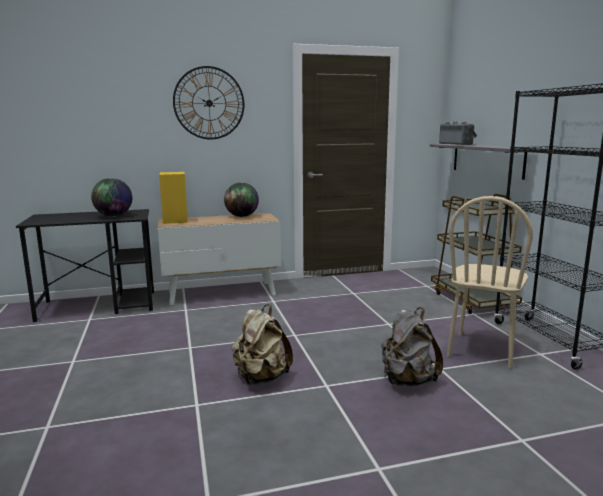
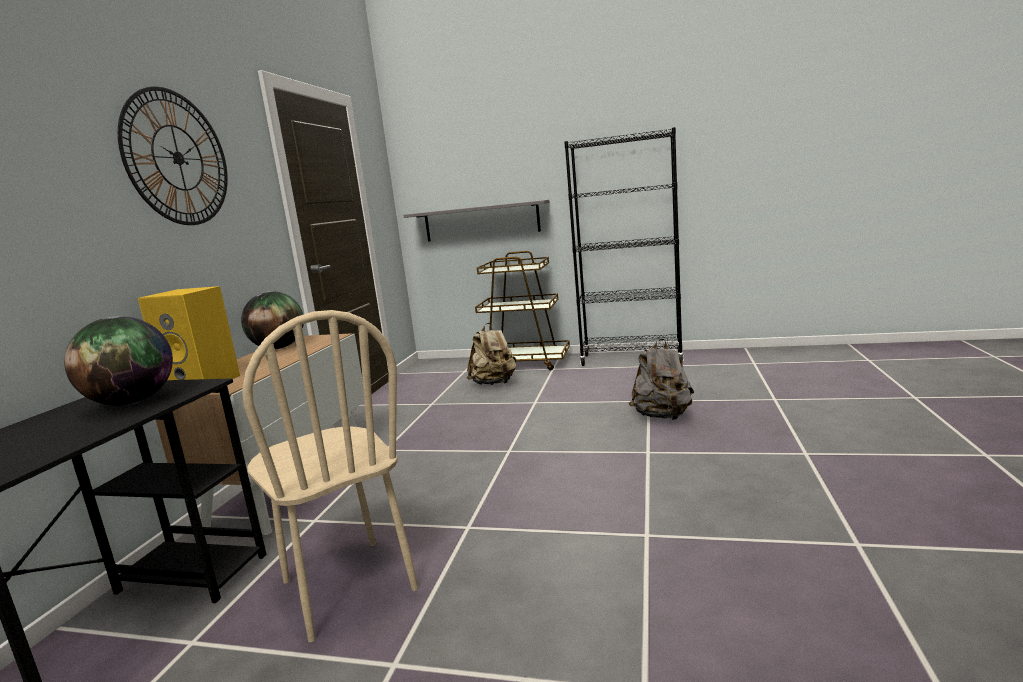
camera: 60 degrees left, 0 degrees up
beige backpack [232,304,293,385] -> beige backpack moved to [467,323,517,385]
radio [439,122,477,145] -> none
beige chair [447,196,533,369] -> beige chair moved to [242,310,418,642]

